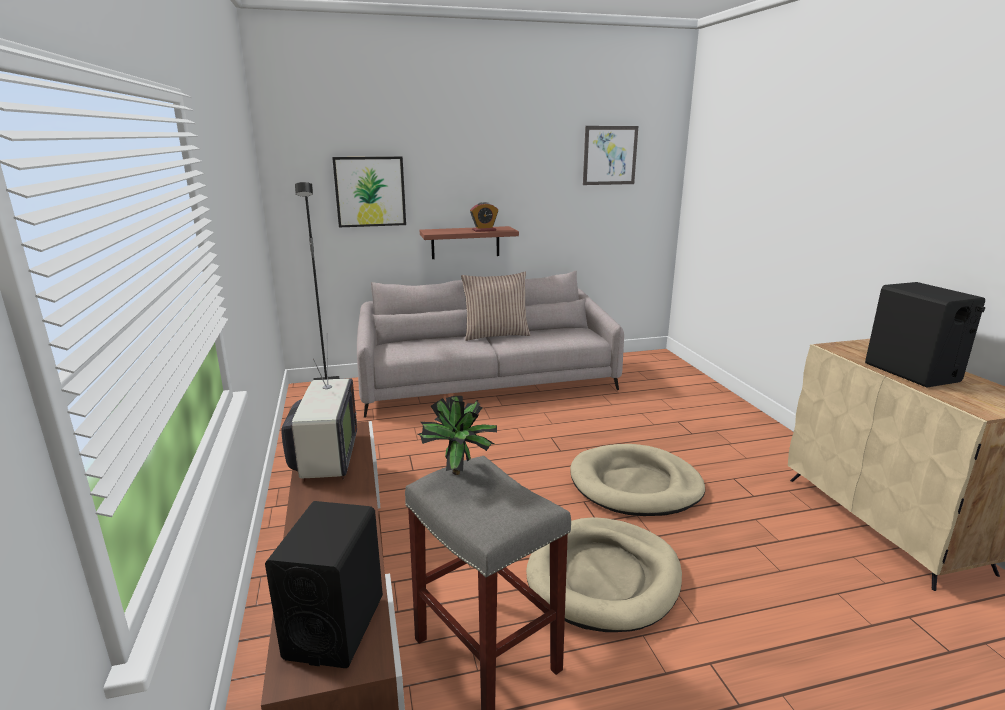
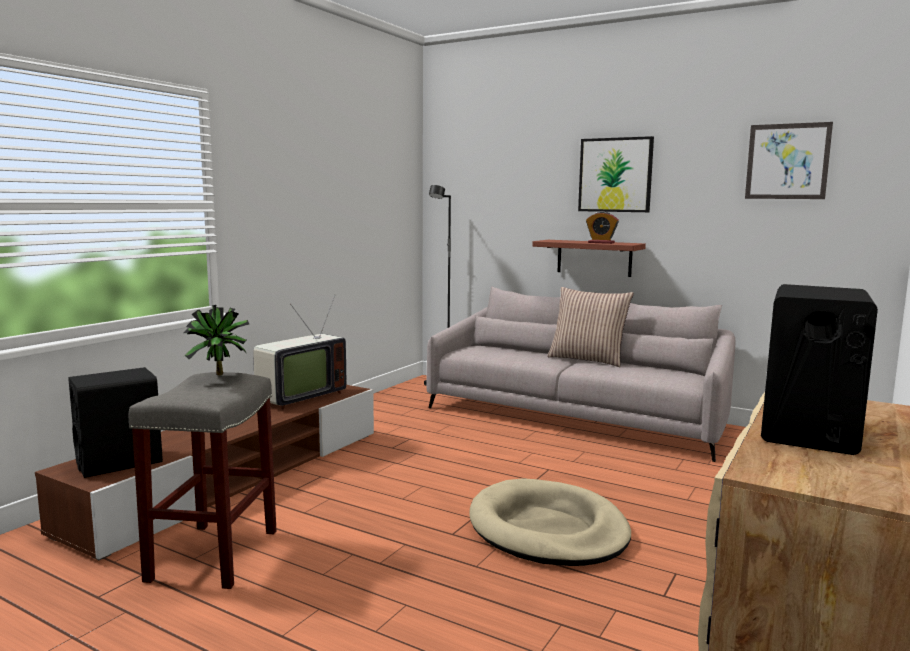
camera: 45 degrees right, 10 degrees down
picture [332,156,406,227] -> picture moved to [578,136,654,212]
beige dog bed [526,517,682,632] -> none

